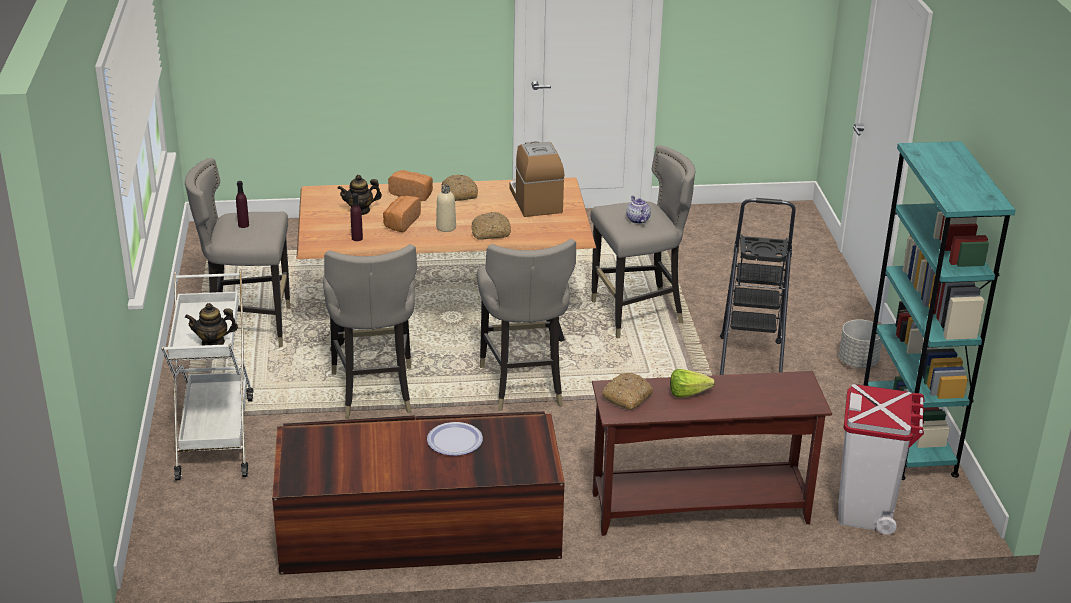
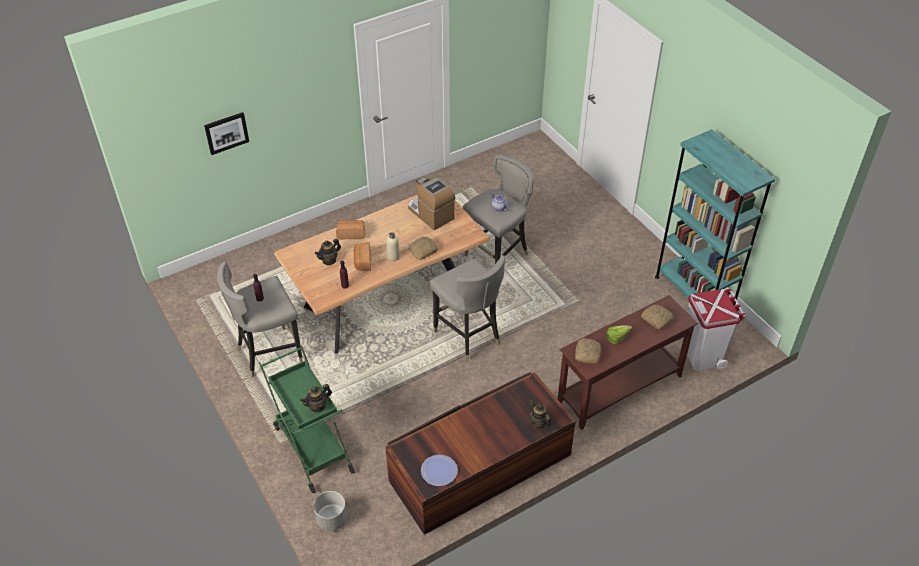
camera: 25 degrees left, 15 degrees up
white cart [162,270,254,480] -> green cart [259,344,355,493]
grey stool [323,244,417,418] -> none
plate [427,422,483,456] -> plate moved to [421,454,458,486]
bread [441,174,478,201] -> bread moved to [641,304,674,329]
step ladder [720,198,796,375] -> none
grey planter [839,319,882,368] -> grey planter moved to [314,491,347,531]
none -> picture [204,112,249,155]
none -> teapot [529,399,551,430]

